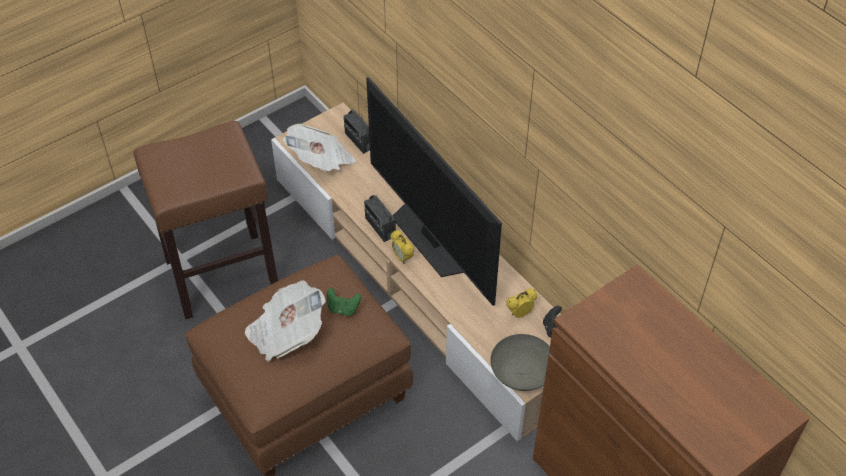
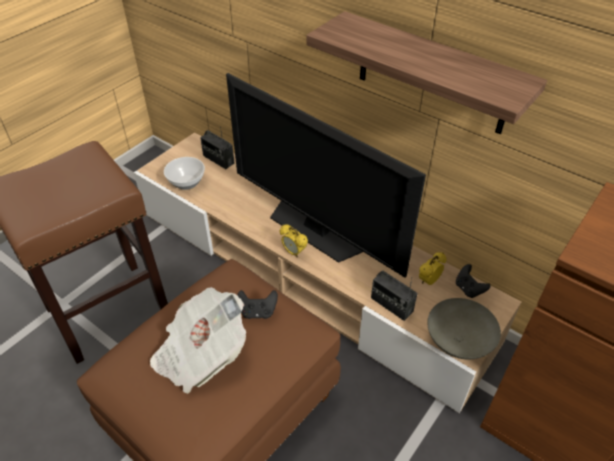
camera: 15 degrees left, 5 degrees down
newspaper [282,124,356,172] -> bowl [164,157,205,190]
green game controller [327,287,361,316] -> black game controller [237,290,278,319]
radio [364,195,396,242] -> radio moved to [371,271,418,321]
none -> shelf [306,11,547,134]

